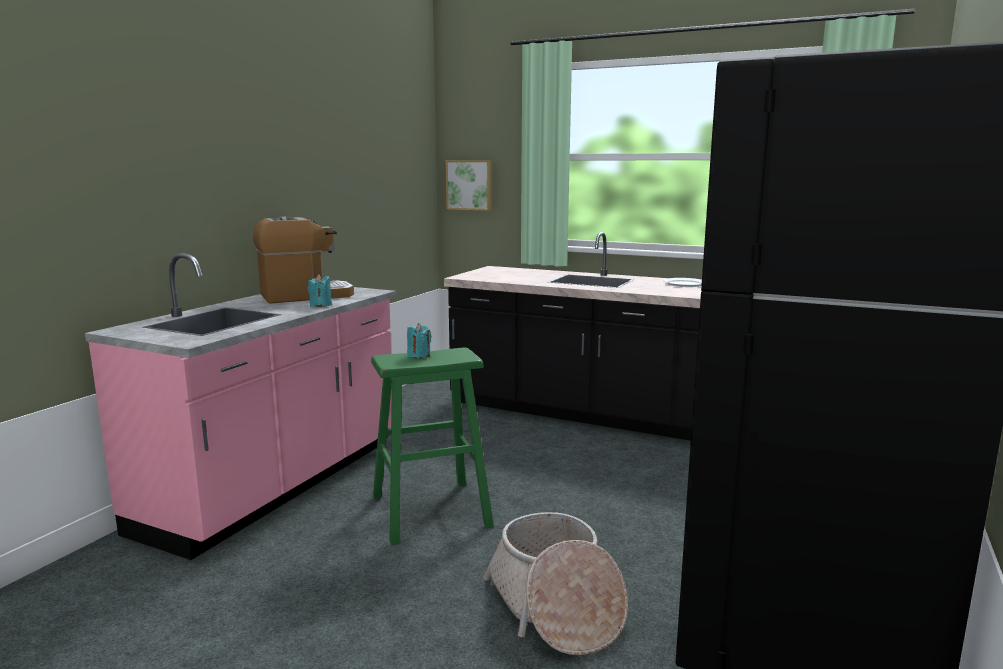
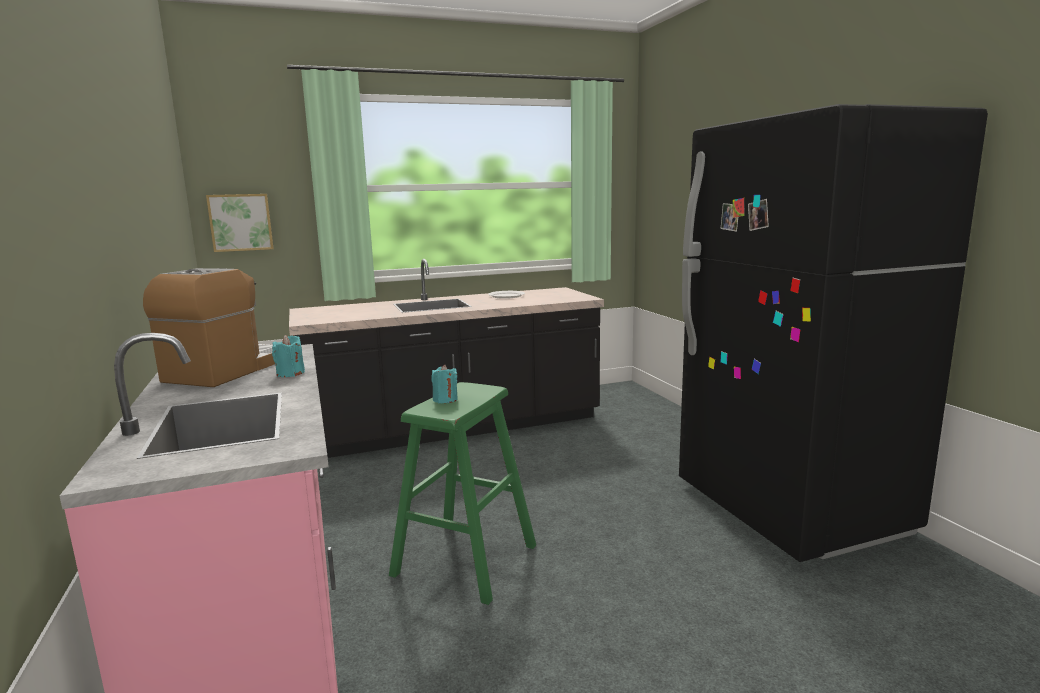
camera: 45 degrees left, 0 degrees up
basket [483,512,628,655] -> none

